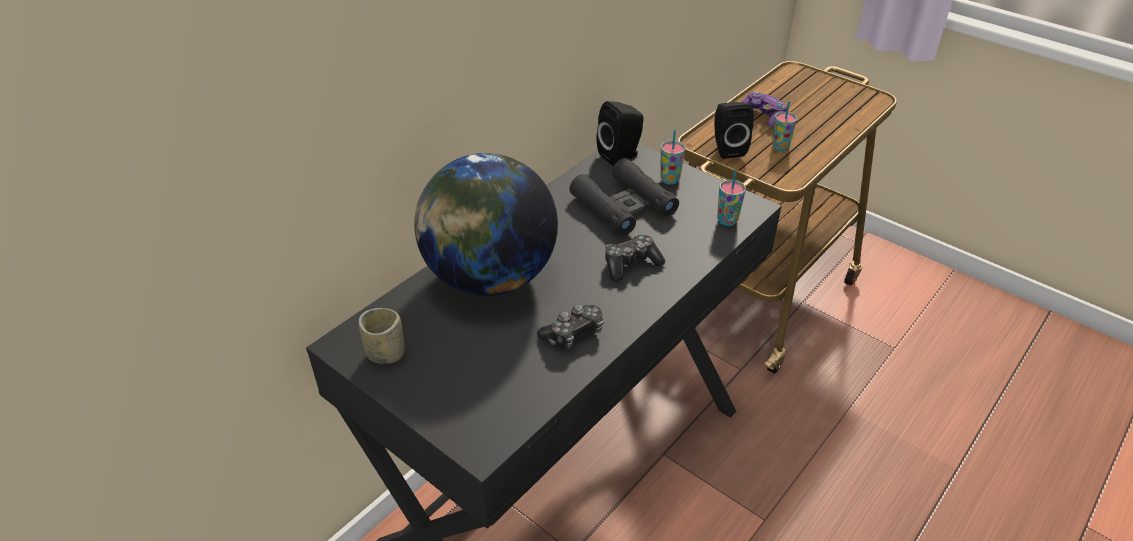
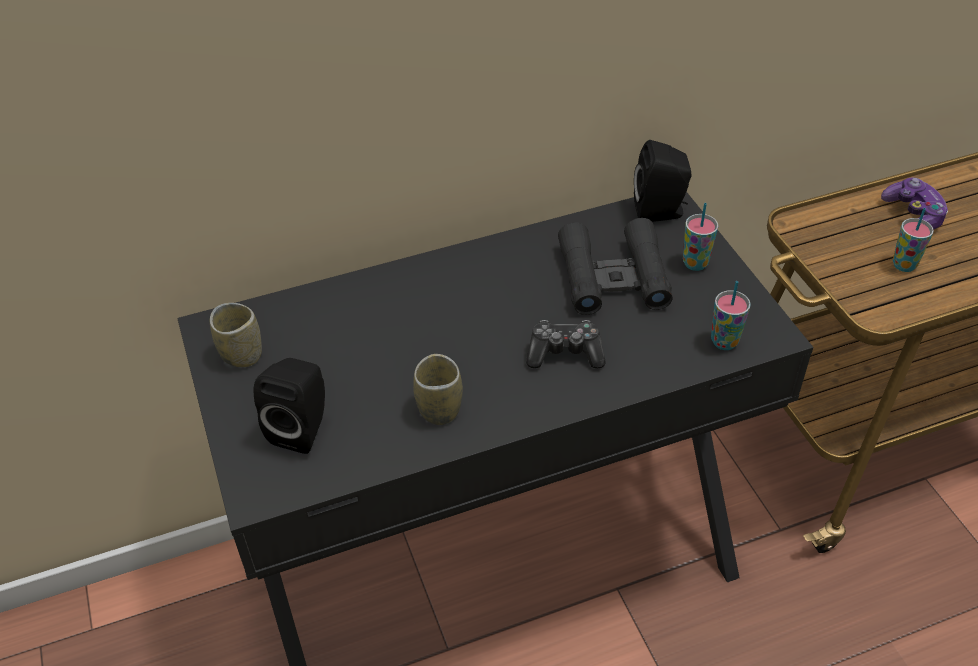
camera: 30 degrees right, 5 degrees up
globe [414,153,558,296] -> none
game controller [537,304,604,348] -> cup [413,354,463,425]
black speaker [714,102,754,159] -> black speaker moved to [254,358,325,454]

